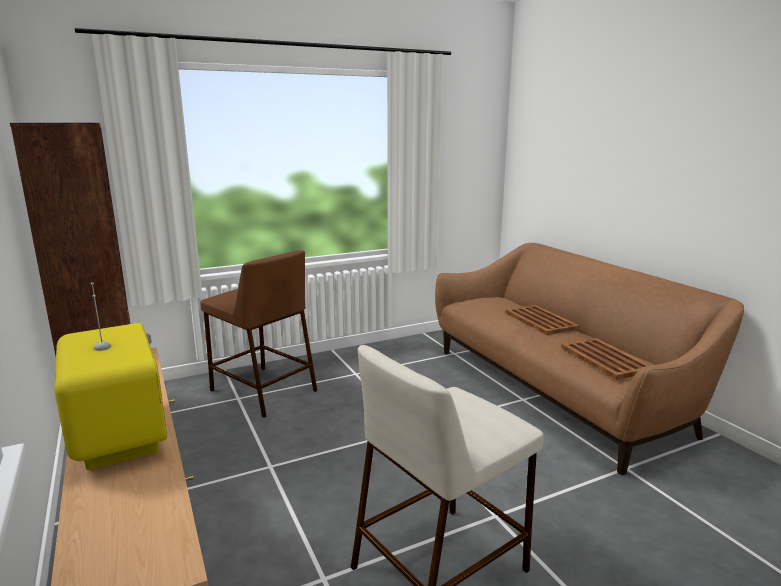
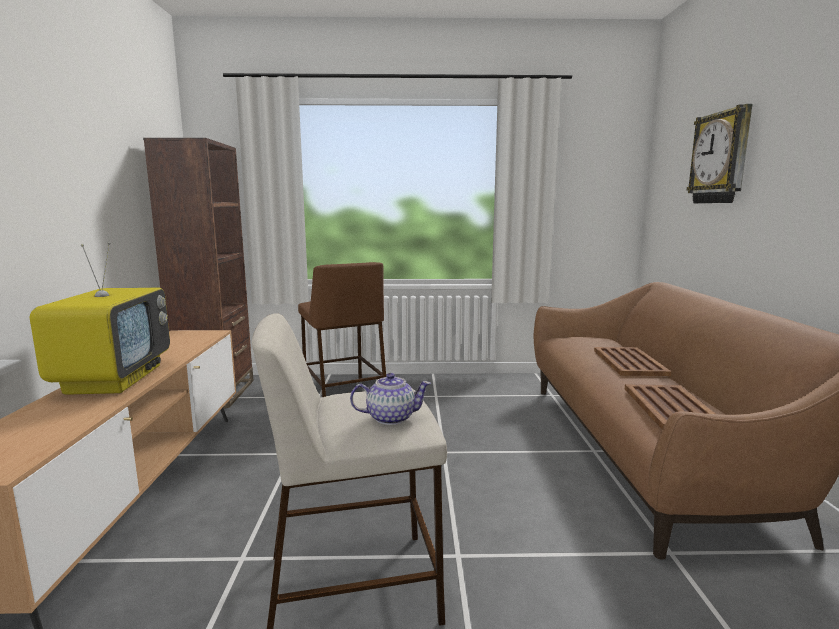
camera: 25 degrees right, 5 degrees down
none -> teapot [350,373,431,425]
none -> wall clock [687,104,752,203]

